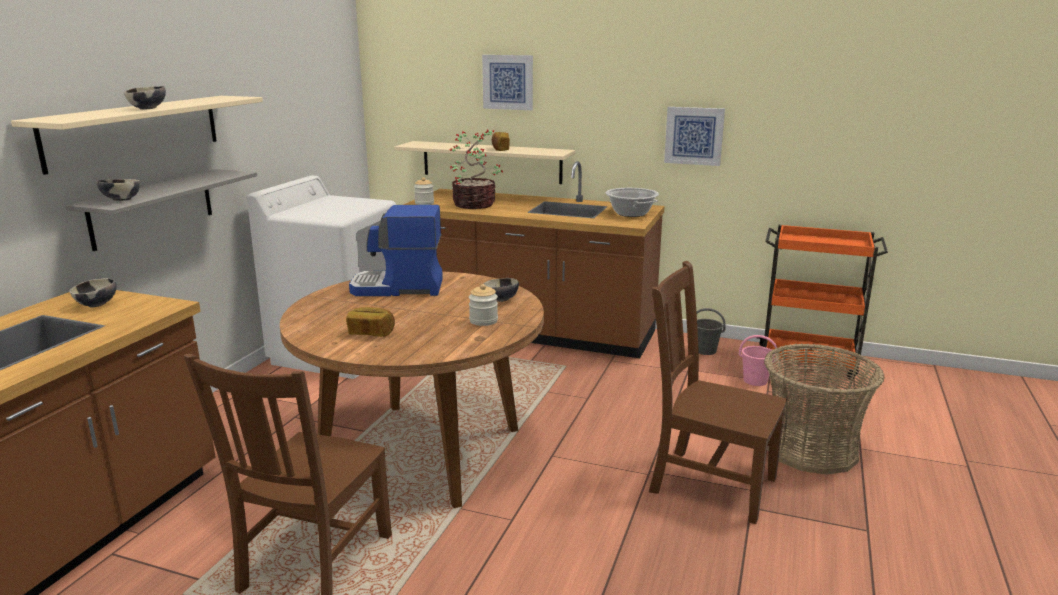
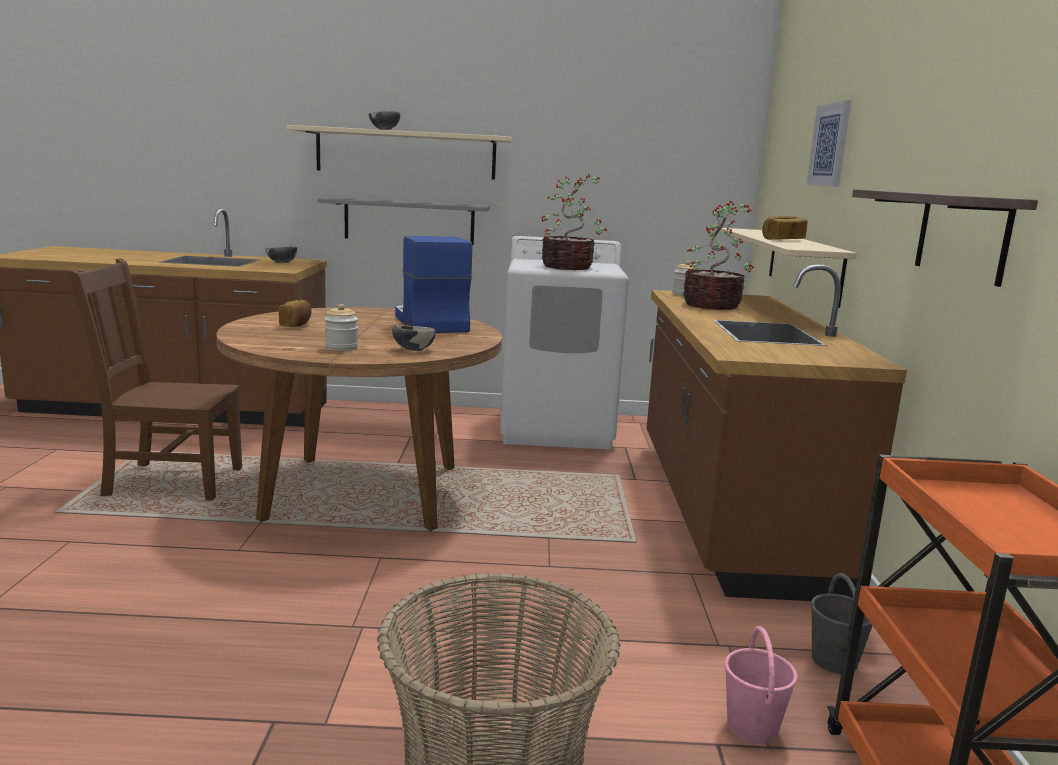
camera: 70 degrees right, 5 degrees down
bowl [97,179,140,201] -> none
cooking pot [605,188,659,217] -> none
brown chair [649,261,787,524] -> none
picture [664,107,725,166] -> shelf [852,189,1038,287]
none -> potted plant [541,174,608,270]

